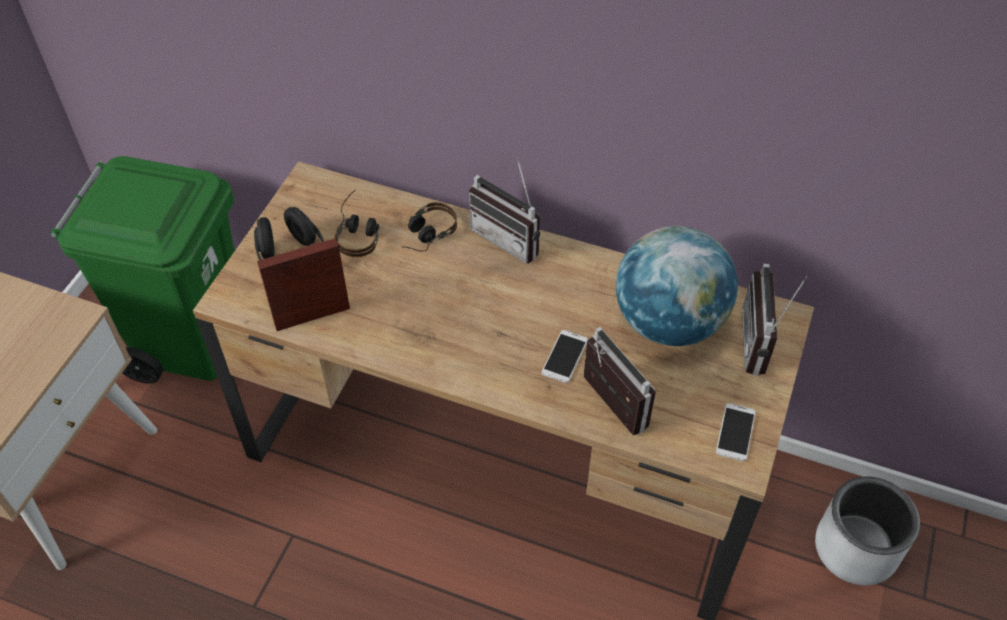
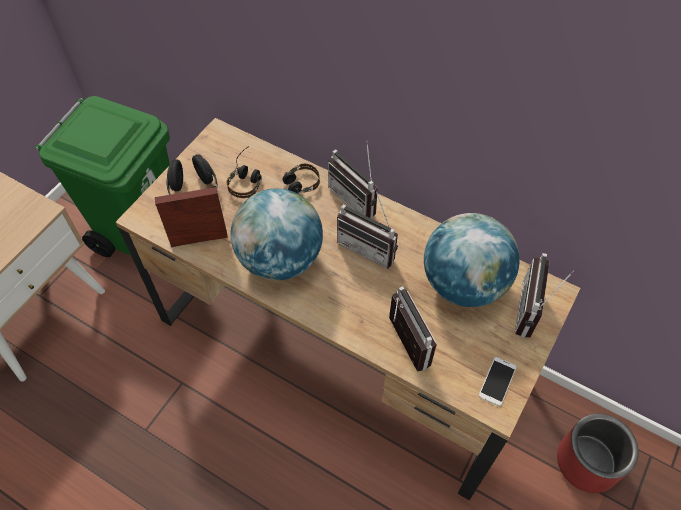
camera: 10 degrees right, 5 degrees up
phone [542,330,588,383] -> none
grey planter [815,477,920,585] -> red planter [557,413,639,493]
none -> globe [231,188,323,280]
none -> radio [337,188,398,269]

